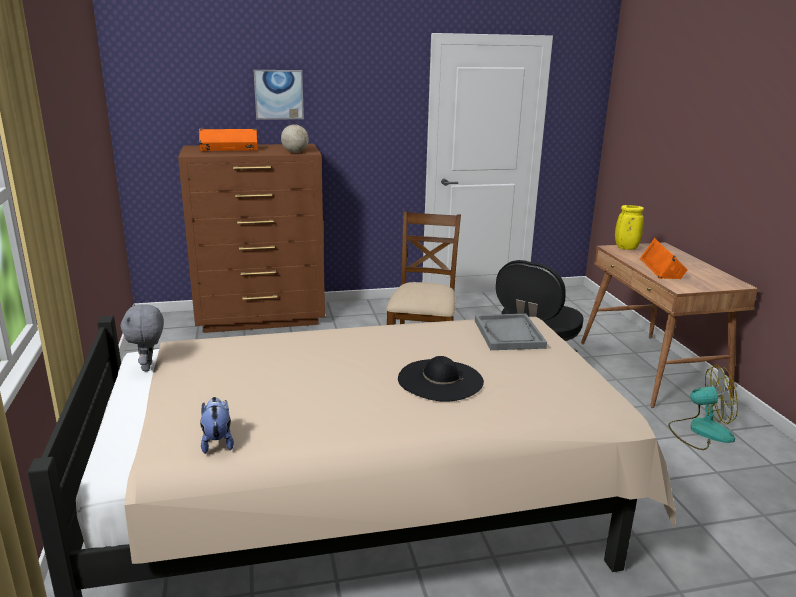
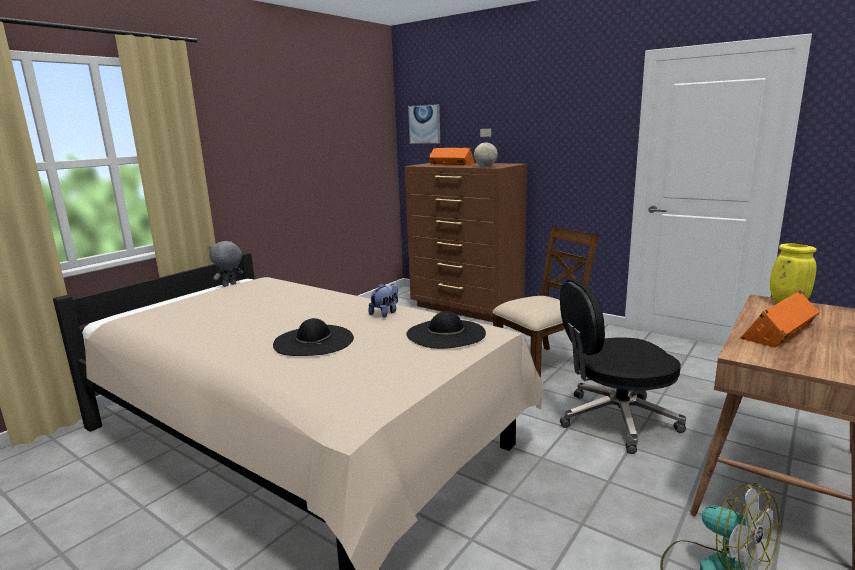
camera: 50 degrees right, 5 degrees down
plush toy [200,397,234,454] -> plush toy moved to [368,283,398,318]
picture [253,70,304,120] -> picture moved to [408,104,440,144]
grey tray [475,314,547,350] -> black hat [406,311,486,349]

